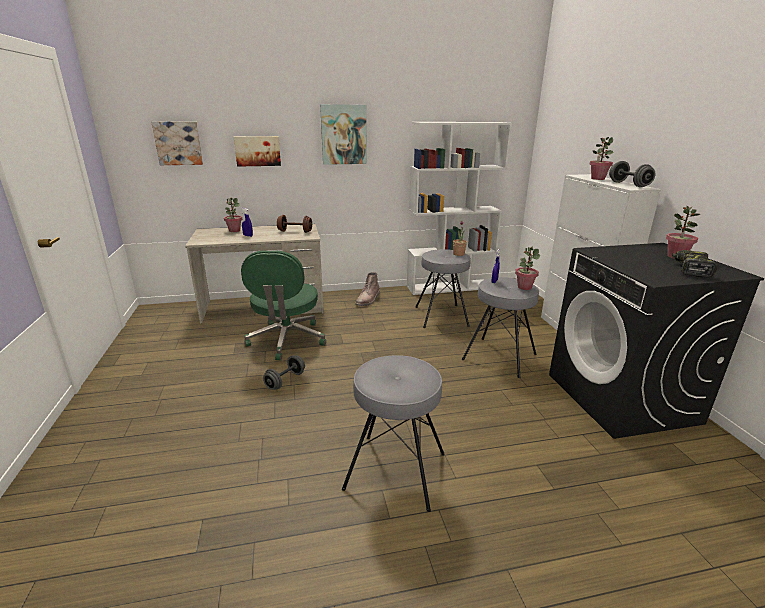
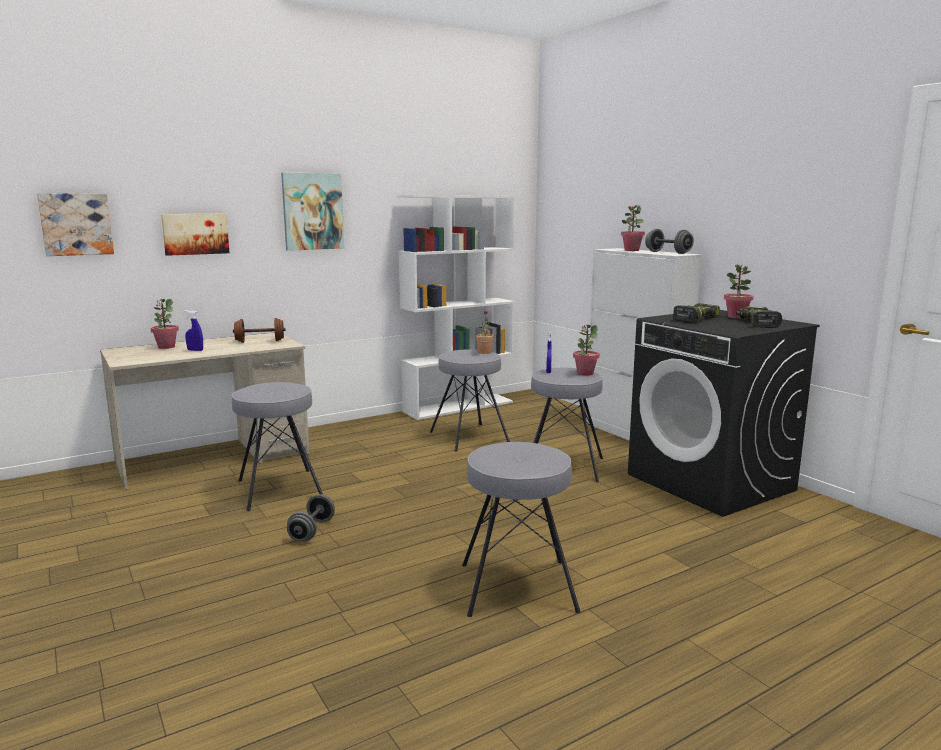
camera: 20 degrees left, 10 degrees down
green office chair [241,251,326,361] -> grey stool [232,382,323,511]
brown boot [355,272,380,306] -> none
none -> power drill [673,303,720,323]

